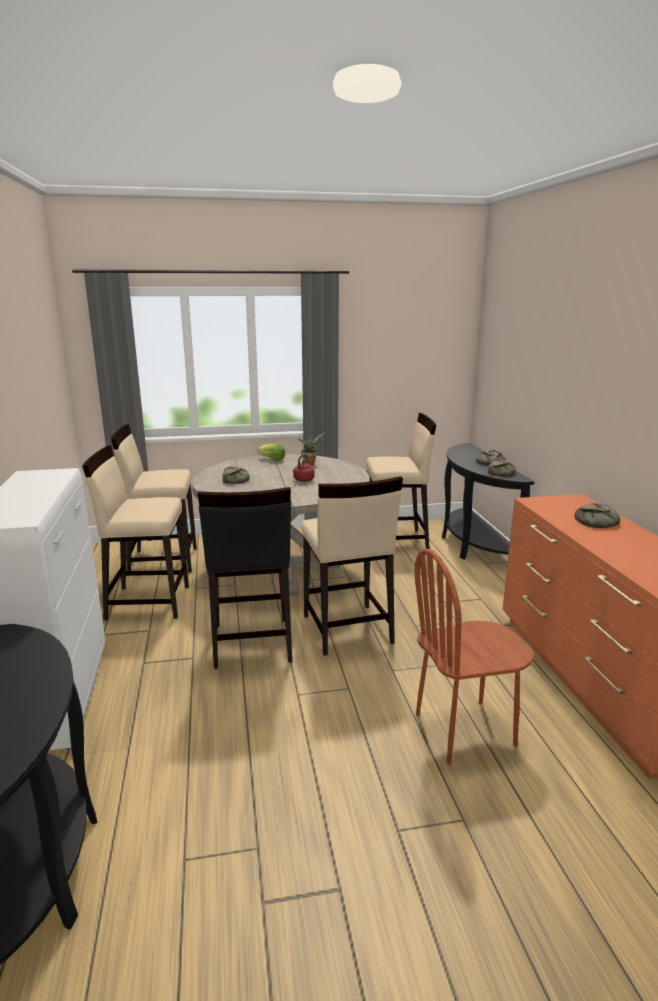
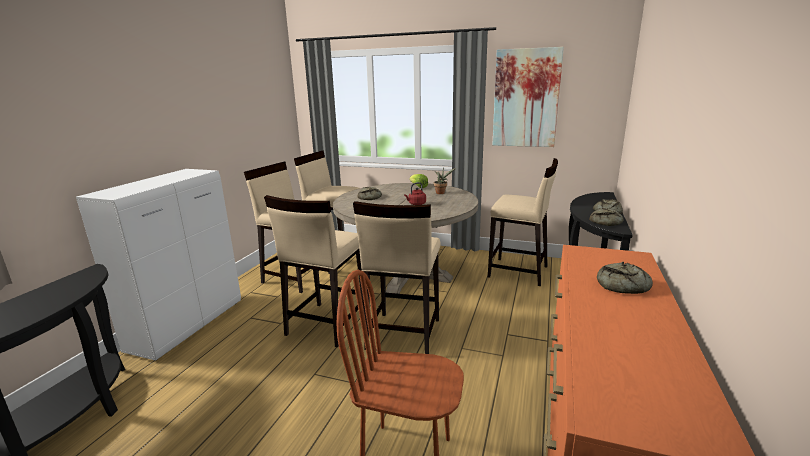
camera: 30 degrees right, 0 degrees up
black stool [198,487,292,669] -> beige stool [264,195,364,347]
none -> picture [492,47,564,147]

